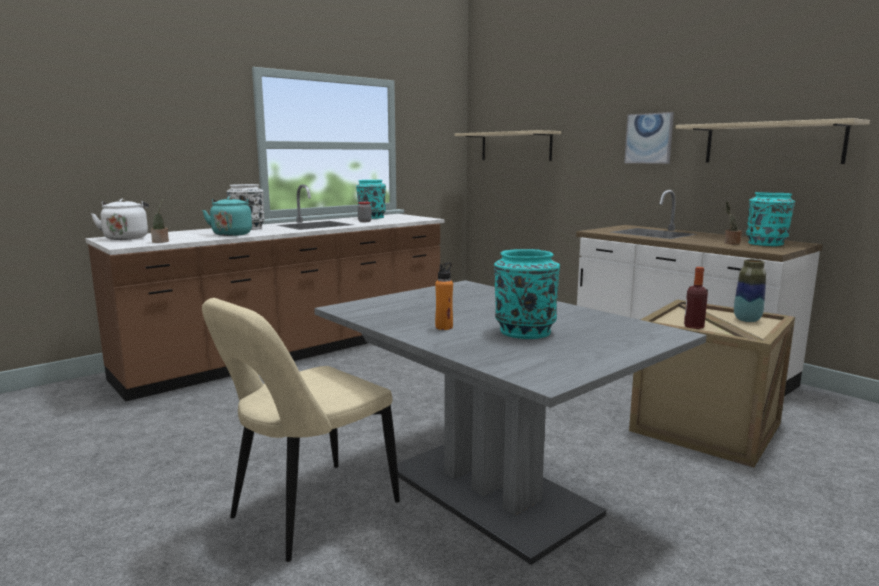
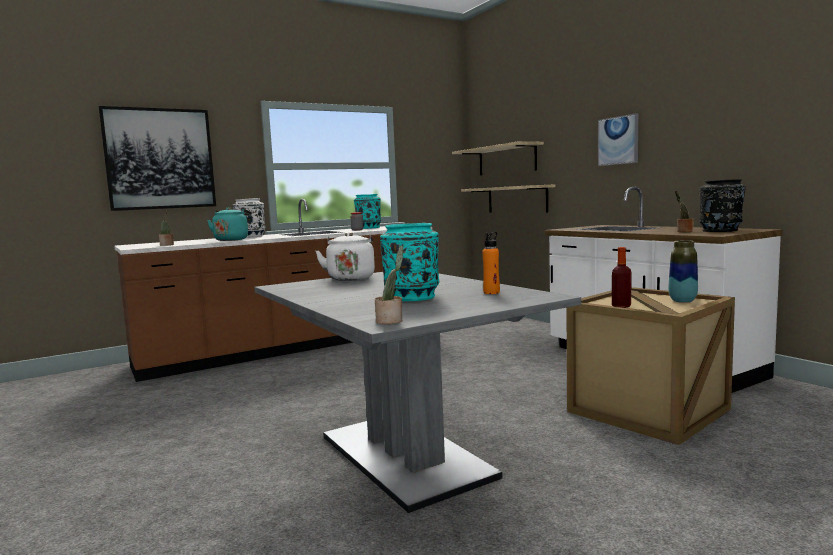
camera: 10 degrees right, 5 degrees down
white kettle [91,199,149,240] -> white kettle moved to [315,232,375,281]
beige chair [202,298,400,562] -> none
orange bottle [435,262,453,330] -> orange bottle moved to [482,232,500,294]
shelf [676,118,870,164] -> shelf moved to [461,184,555,213]
turquoise vase [746,192,795,246] -> black vase [699,179,746,232]
none -> picture [99,106,216,211]
none -> potted plant [375,245,403,324]

